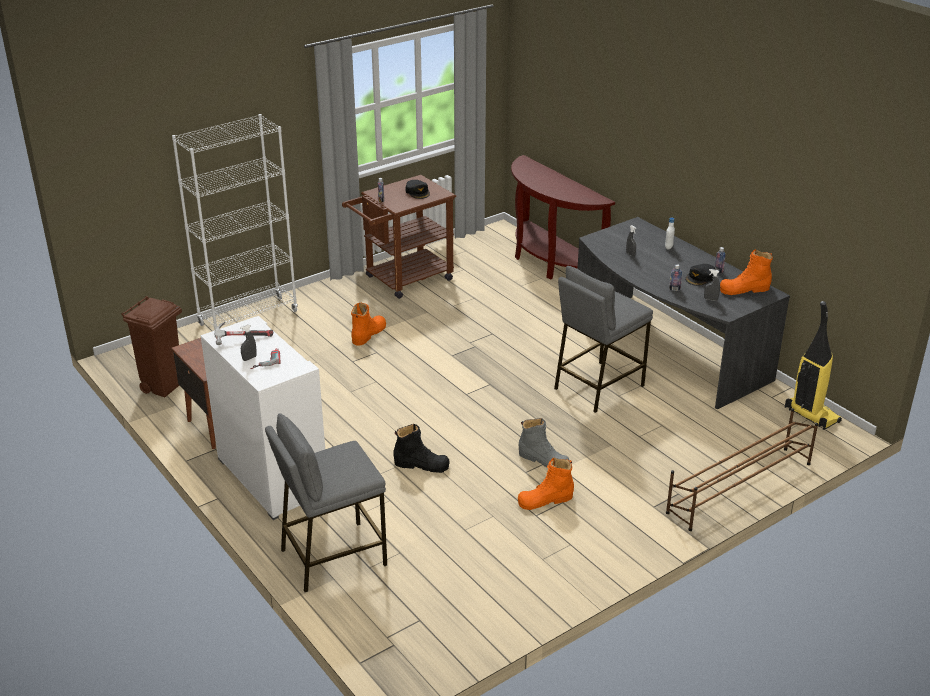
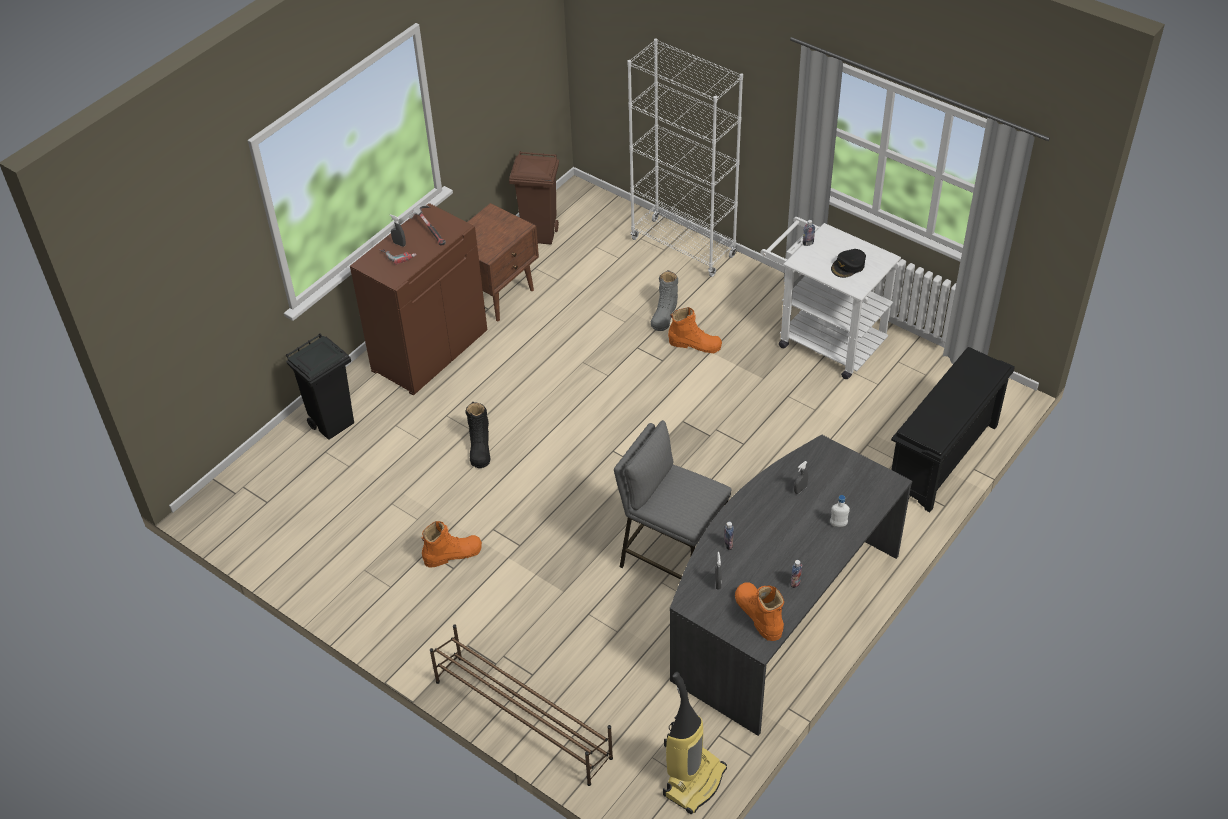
camera: 75 degrees right, 15 degrees up
white cabinet [201,316,325,520] -> brown cabinet [350,203,487,396]
grey stool [265,413,387,592] -> black trash can [286,333,354,440]
brown cart [342,175,456,299] -> white cart [761,217,901,379]
brown console table [511,155,615,279] -> black shoe rack [891,347,1015,512]
orange boot [518,457,574,510] -> orange boot turned 105 degrees clockwise [422,521,482,568]
grey boot [519,418,570,467] -> grey boot moved to [651,270,678,331]
black cap [685,264,715,286] -> none

